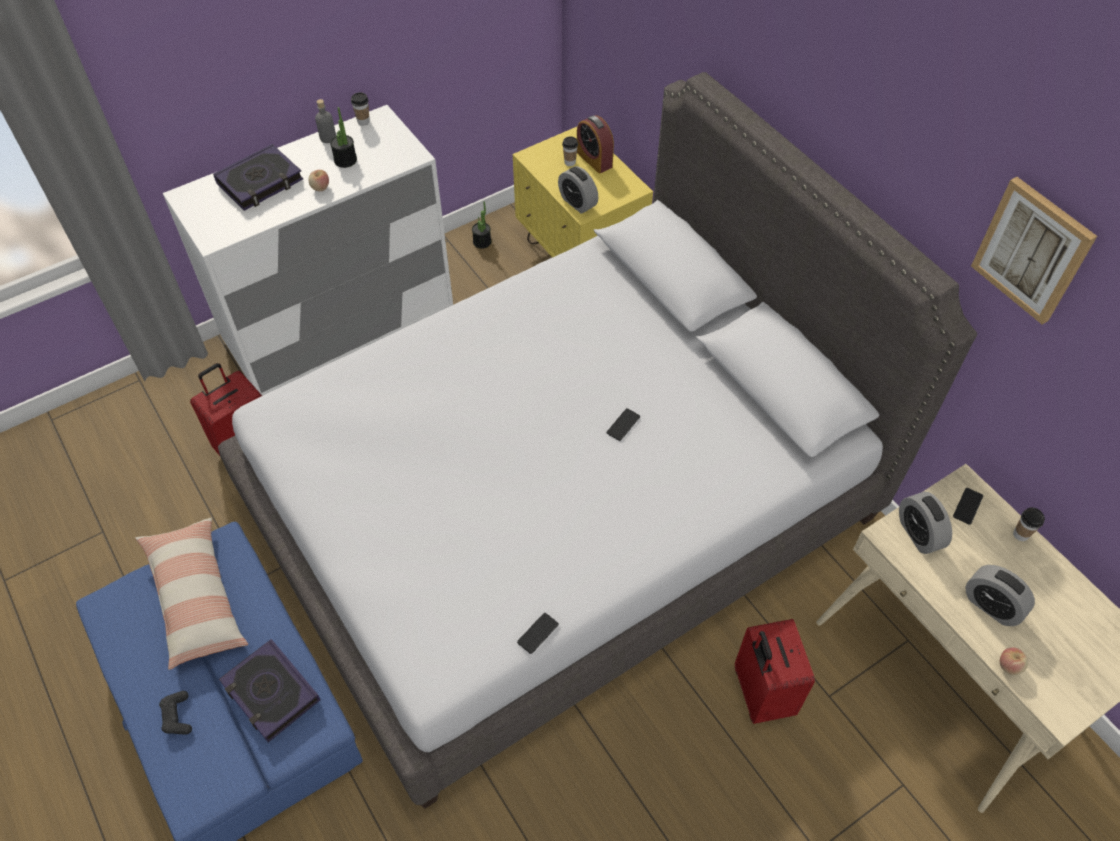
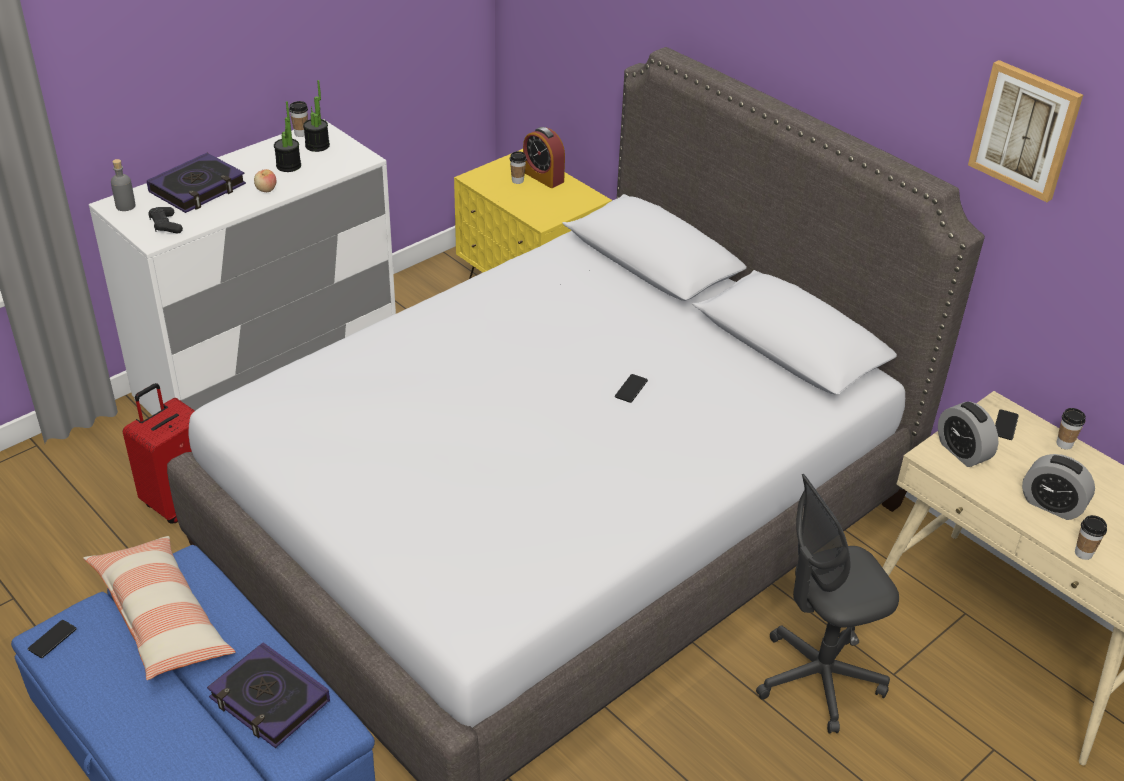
camera: 10 degrees left, 15 degrees down
black game controller [159,691,192,734] -> black game controller moved to [148,207,183,233]
grey bottle [315,99,336,143] -> grey bottle moved to [111,159,136,211]
potted plant [472,201,491,249] -> potted plant moved to [303,80,330,152]
phone [517,613,559,654] -> phone moved to [28,620,77,658]
alarm clock [558,166,598,213] -> none
red suitcase [735,619,815,724] -> grey office chair [756,474,899,734]
apple [1000,648,1028,675] -> cup [1075,515,1107,560]

